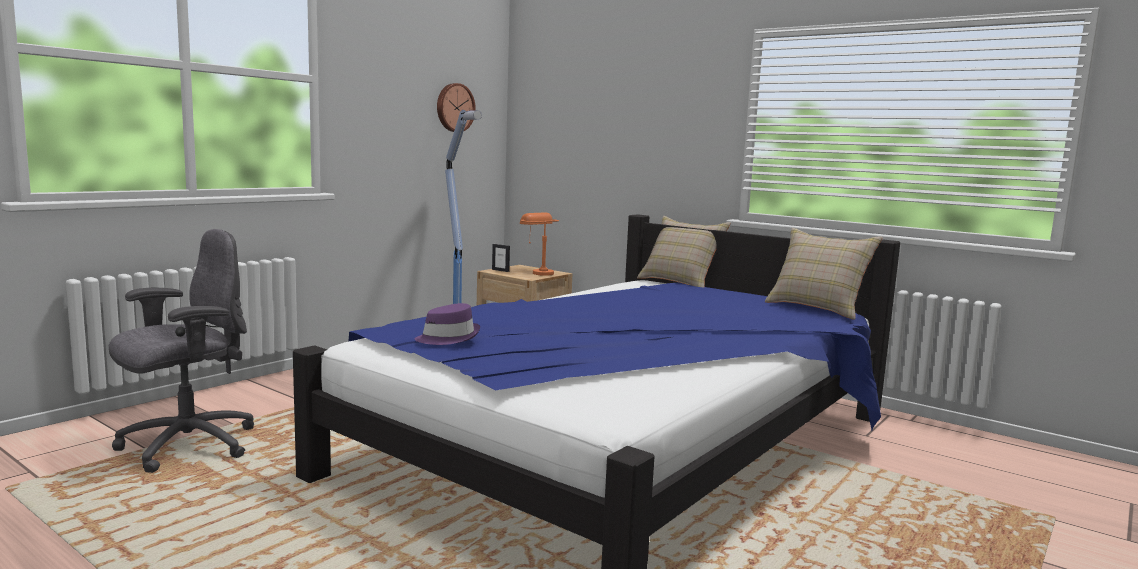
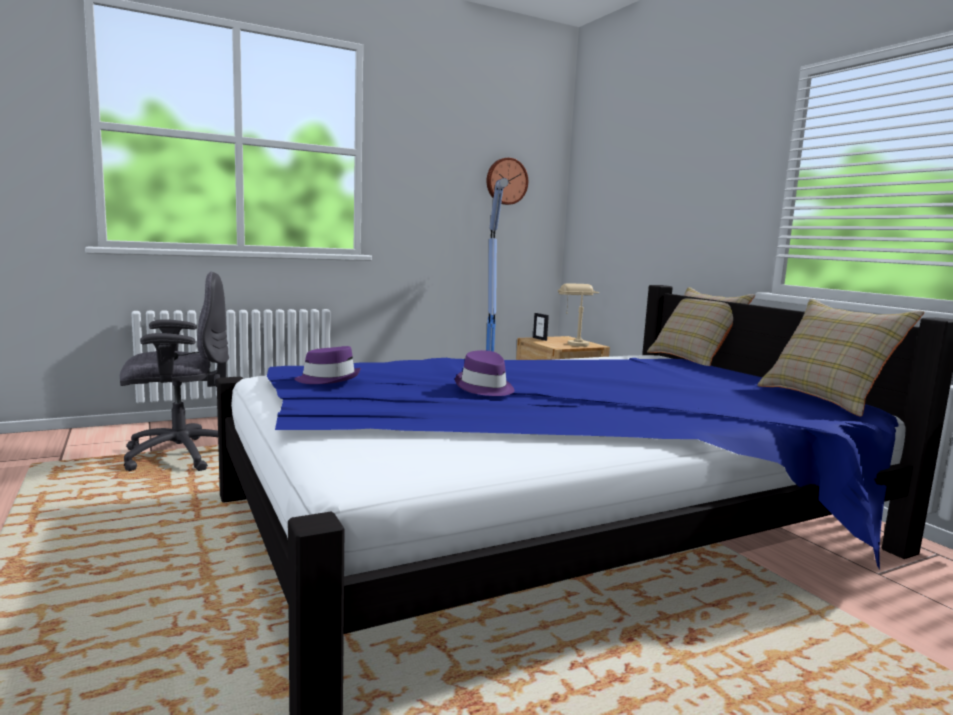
camera: 25 degrees right, 0 degrees up
orange table lamp [520,213,559,276] -> beige table lamp [558,284,599,347]
none -> purple hat [455,350,515,396]

